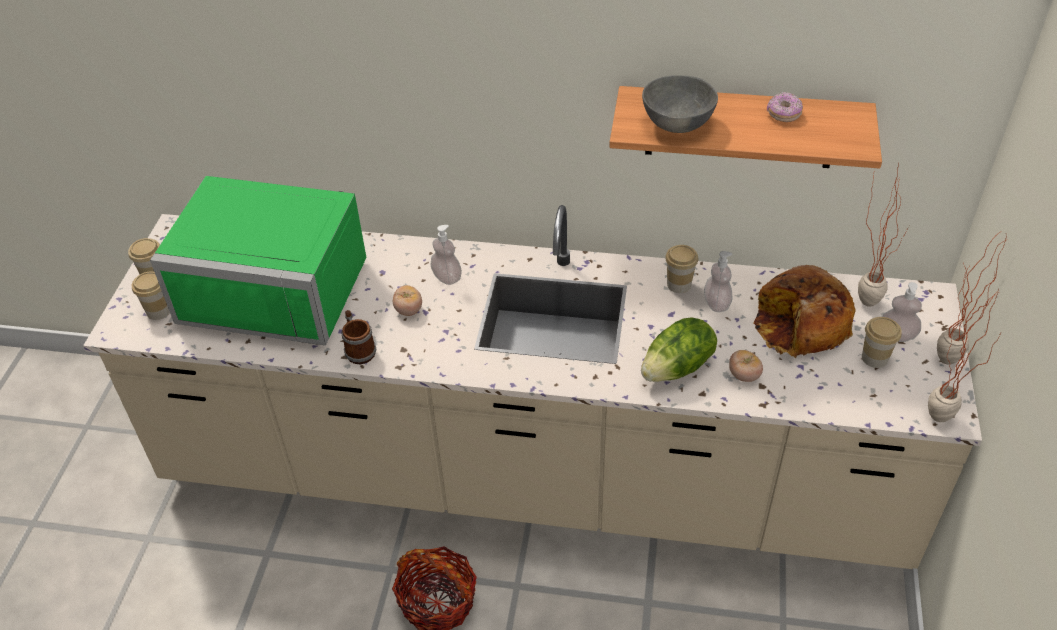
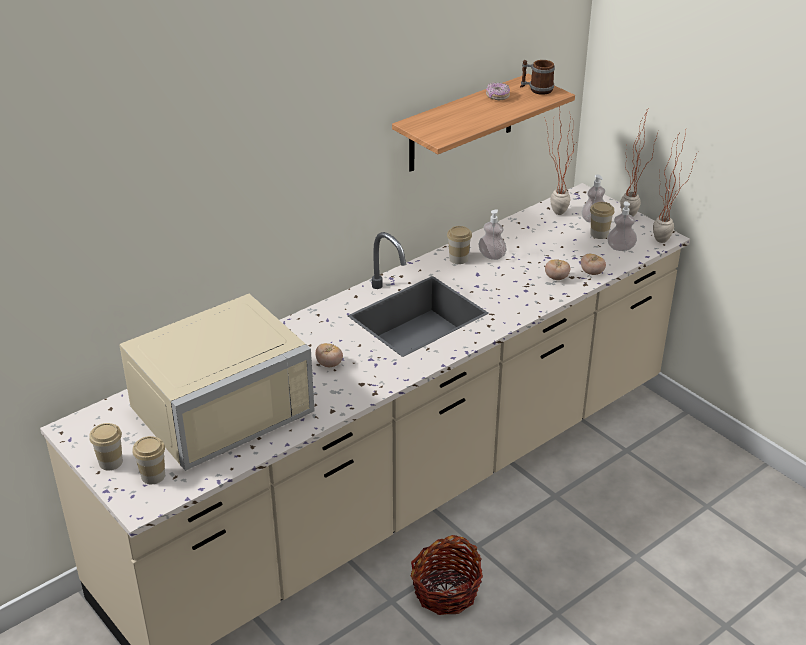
camera: 50 degrees left, 10 degrees down
green microwave [150,176,366,346] -> beige microwave [119,293,315,471]
mug [341,310,376,364] -> mug moved to [520,60,555,95]
soap dispenser [431,225,462,285] -> soap dispenser moved to [607,201,637,251]
lettuce [641,317,717,382] -> none
grey bowl [642,75,718,133] -> none
bread [753,265,856,358] -> none
none -> tomato [581,254,606,275]

